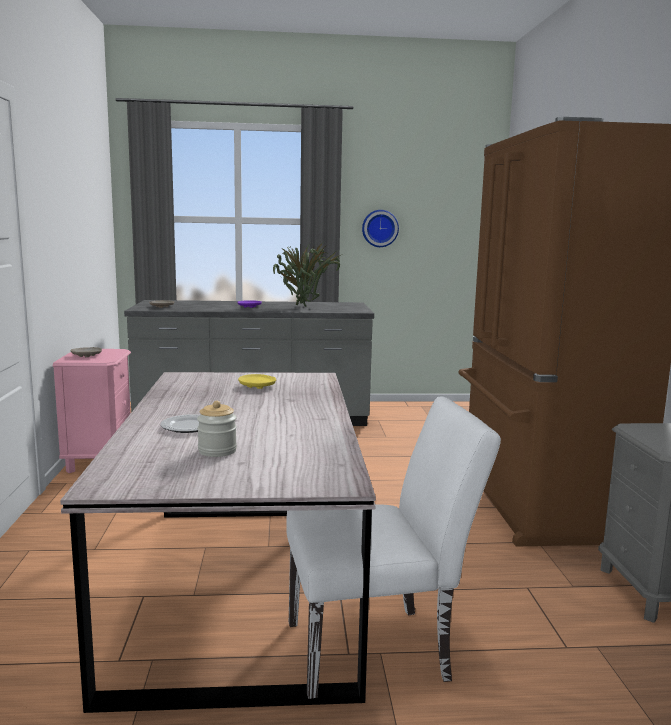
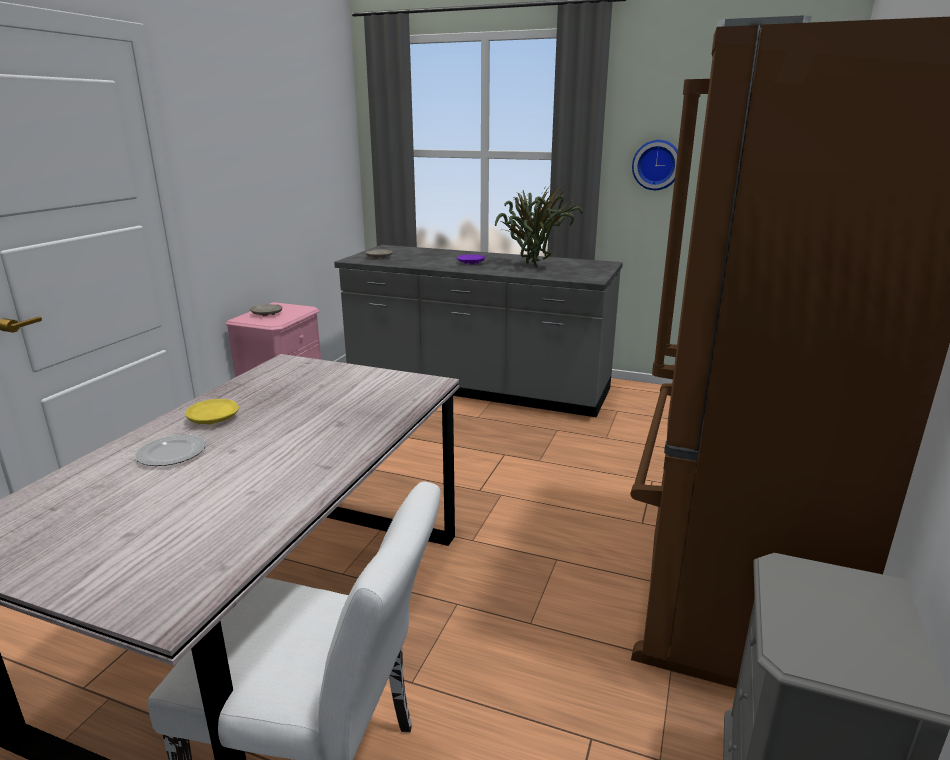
camera: 25 degrees right, 10 degrees up
jar [197,401,237,457] -> none
yellow plate [238,374,277,389] -> yellow plate moved to [185,399,239,425]

